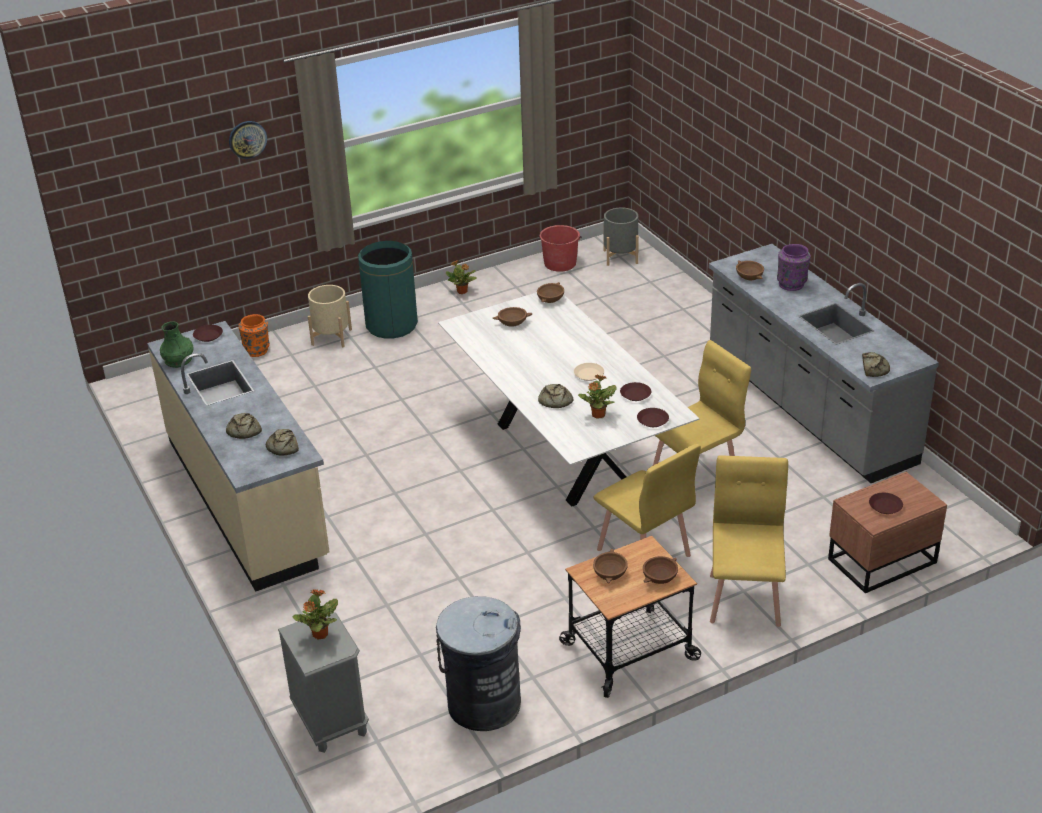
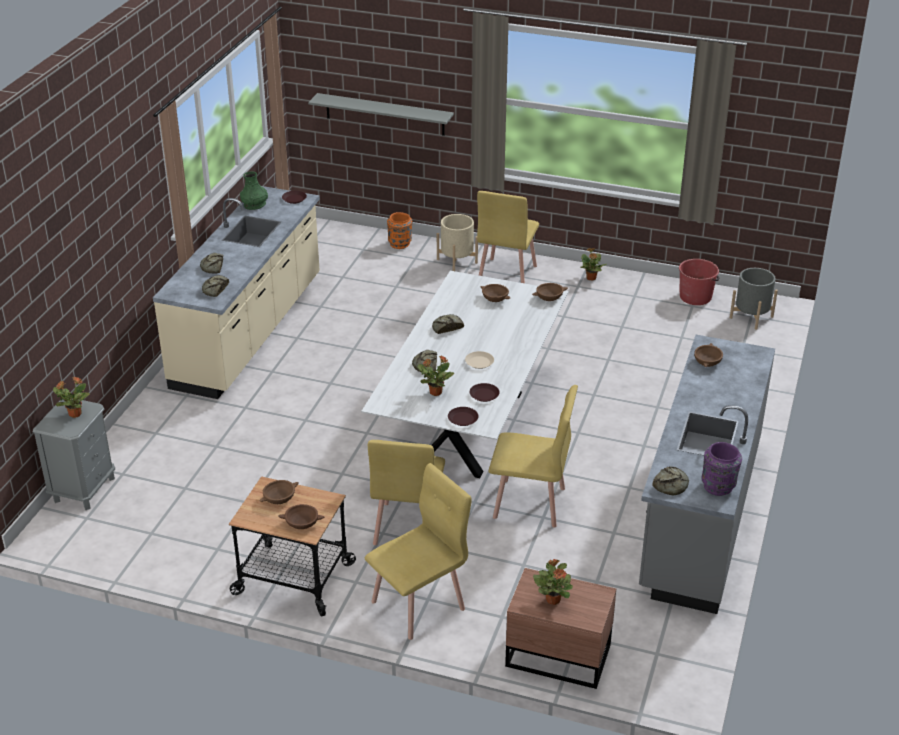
camera: 45 degrees right, 0 degrees up
wall clock [229,121,267,159] -> none
green trash can [358,241,418,339] -> yellow chair [477,191,539,283]
grey trash can [436,596,521,731] -> none
purple vase [777,244,811,291] -> purple vase moved to [701,442,742,496]
brown plate [869,493,903,514] -> potted plant [533,559,573,605]
none -> grey shelf [308,93,454,136]
none -> bread [432,314,464,334]

